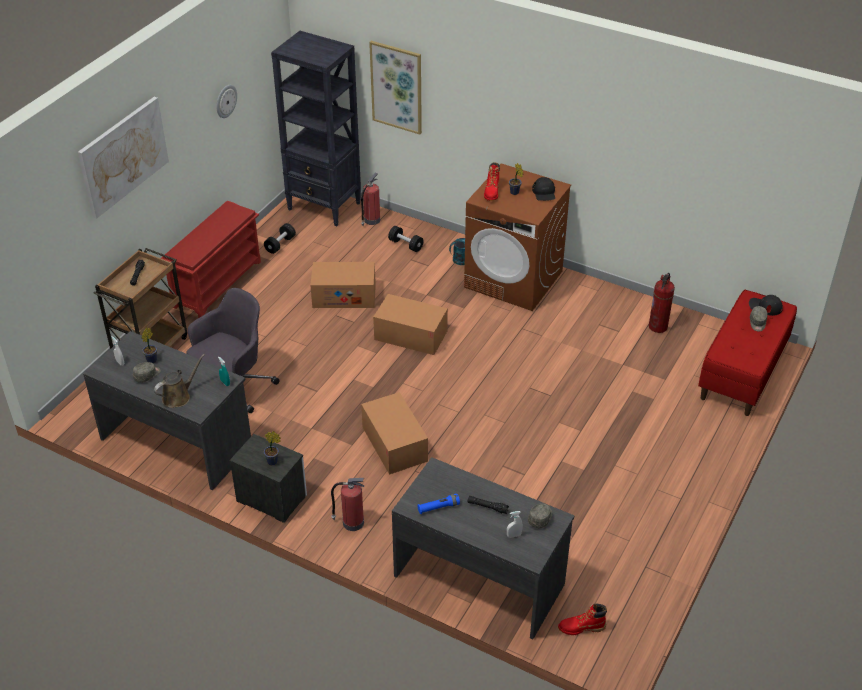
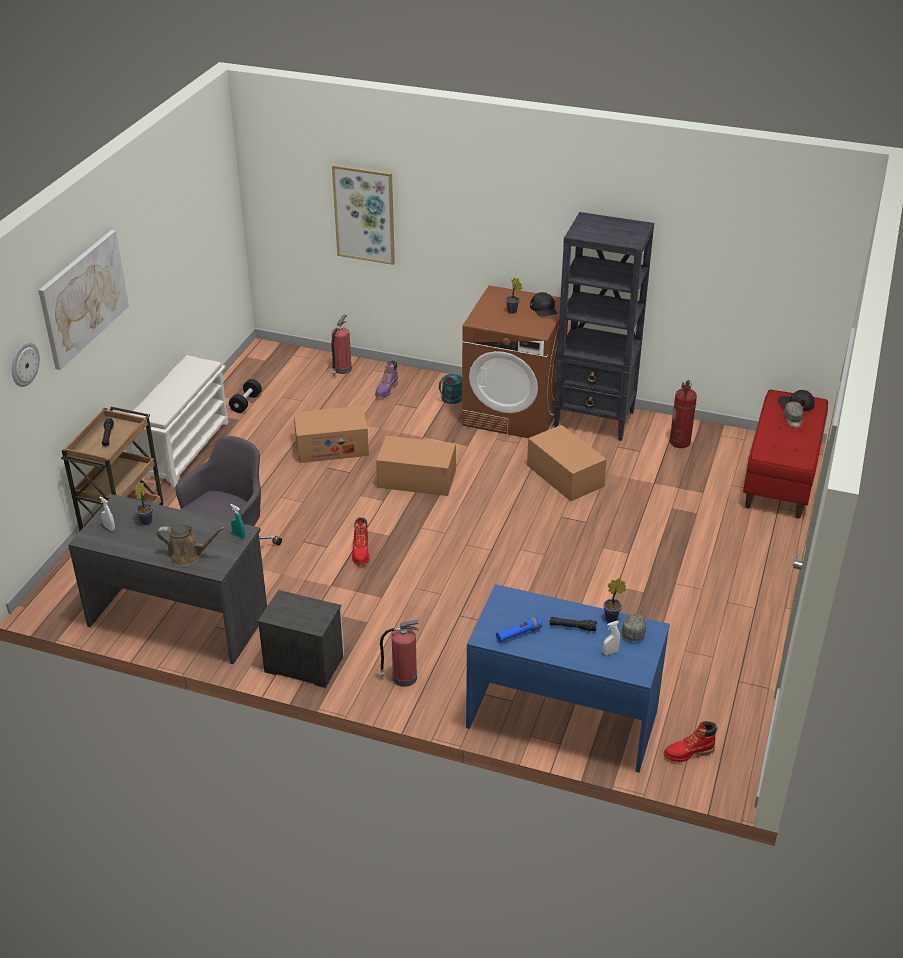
camera: 10 degrees left, 5 degrees down
grey cap [133,362,161,382] -> none
brown watering can [154,354,205,408] -> brown watering can turned 60 degrees clockwise [157,524,225,566]
red shoe rack [161,200,261,318] -> white shoe rack [130,355,229,487]
wall clock [216,85,237,118] -> wall clock moved to [12,342,40,387]
potted plant [264,431,281,465] -> potted plant moved to [603,578,626,622]
black bookcase [271,31,361,226] -> black bookcase moved to [554,212,654,441]
cardboard box [361,392,428,475] -> cardboard box moved to [527,425,607,501]
black dumbbell [388,226,424,252] -> purple boot [375,360,398,397]
grey desk [392,457,575,640] -> blue desk [466,584,670,773]
red boot [484,162,500,201] -> red boot moved to [352,517,369,565]

